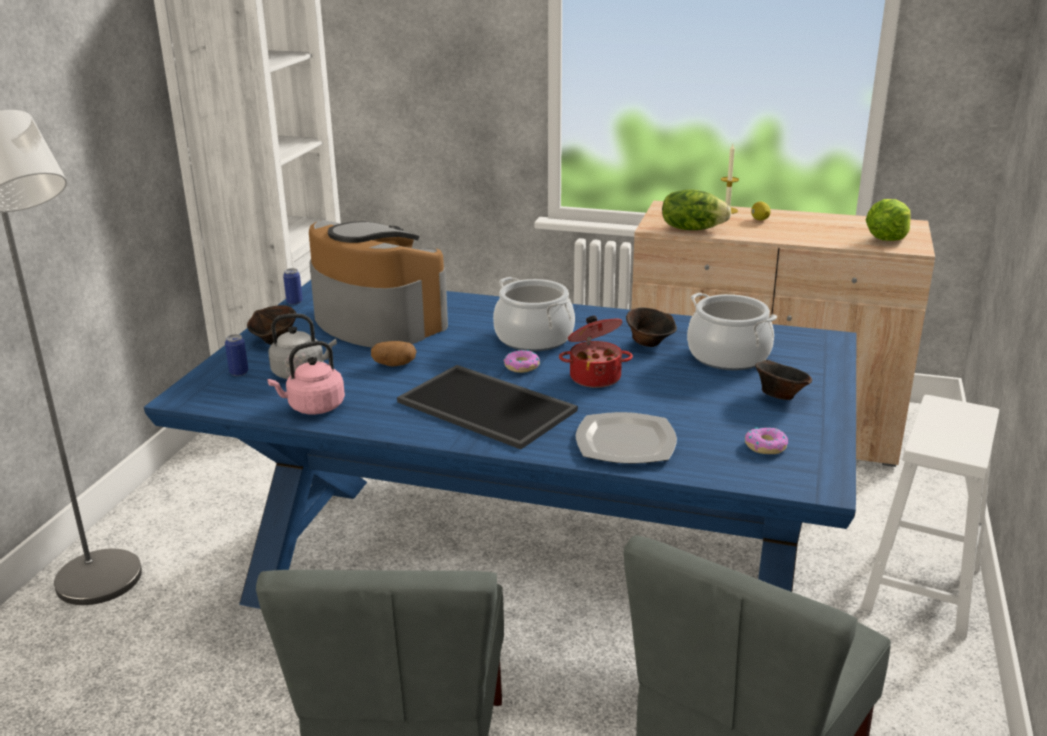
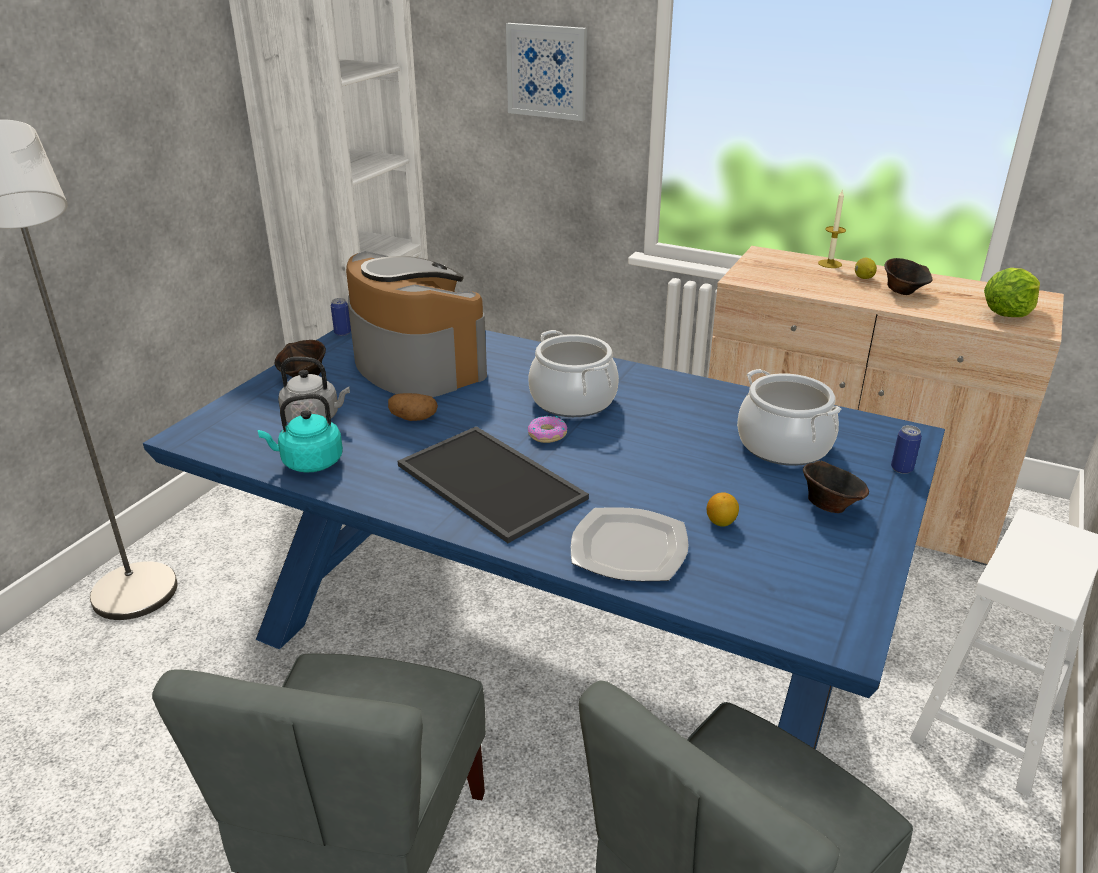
camera: 10 degrees right, 5 degrees up
can [225,334,248,376] -> can moved to [891,425,922,474]
pink kettle [267,341,345,414] -> turquoise kettle [258,394,343,473]
cooking pot [559,316,633,388] -> none
brown bowl [626,308,677,347] -> brown bowl moved to [884,258,933,295]
lettuce [662,189,731,230] -> none
donut [745,427,788,454] -> none
none -> picture [506,23,587,121]
none -> lemon [707,492,739,526]

